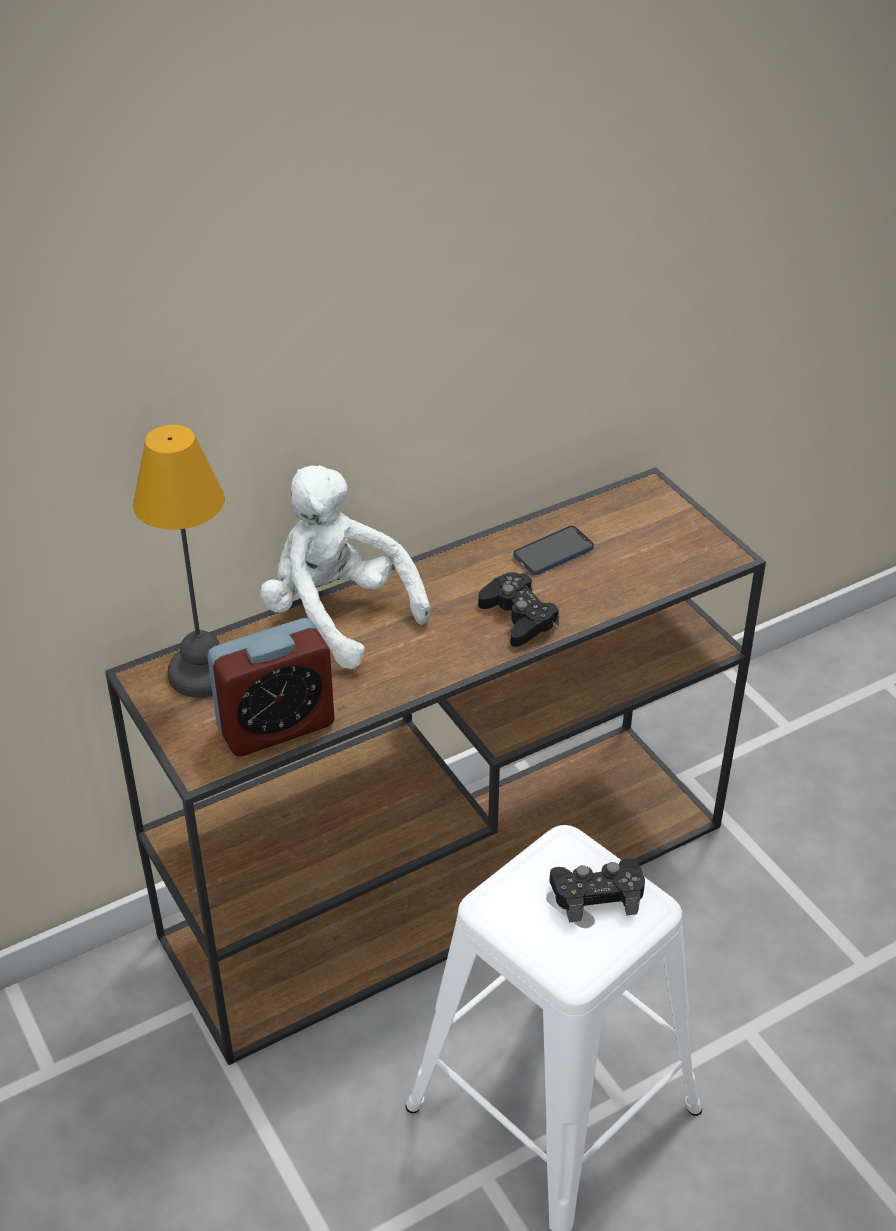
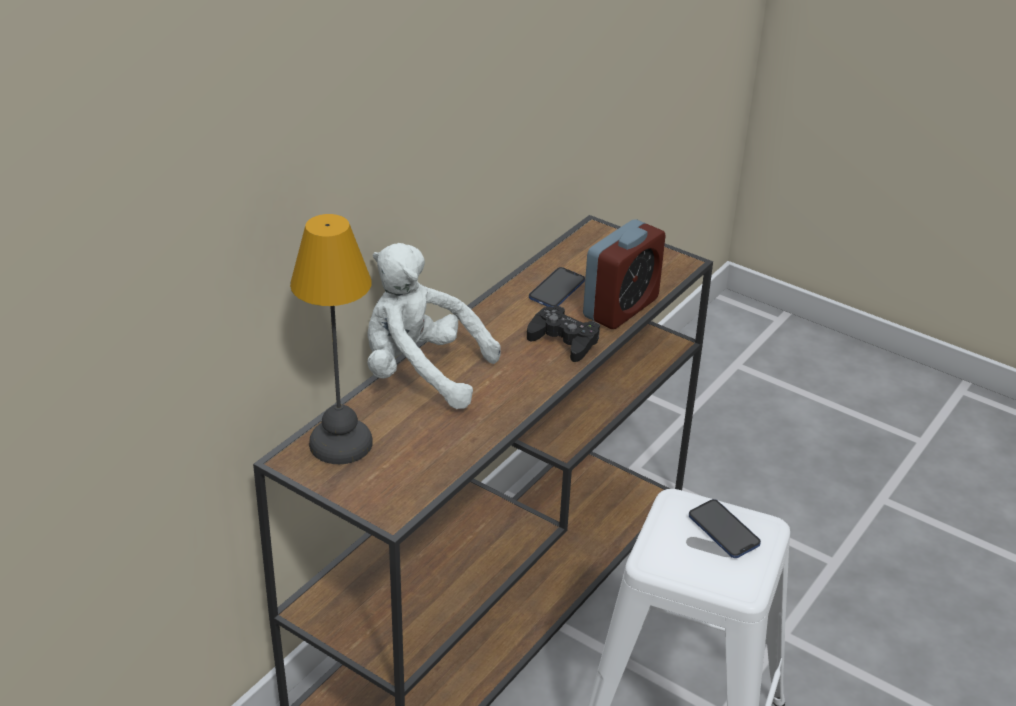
camera: 25 degrees left, 5 degrees down
alarm clock [207,618,334,756] -> alarm clock moved to [583,220,666,329]
black game controller [549,859,645,923] -> phone [689,499,761,558]

